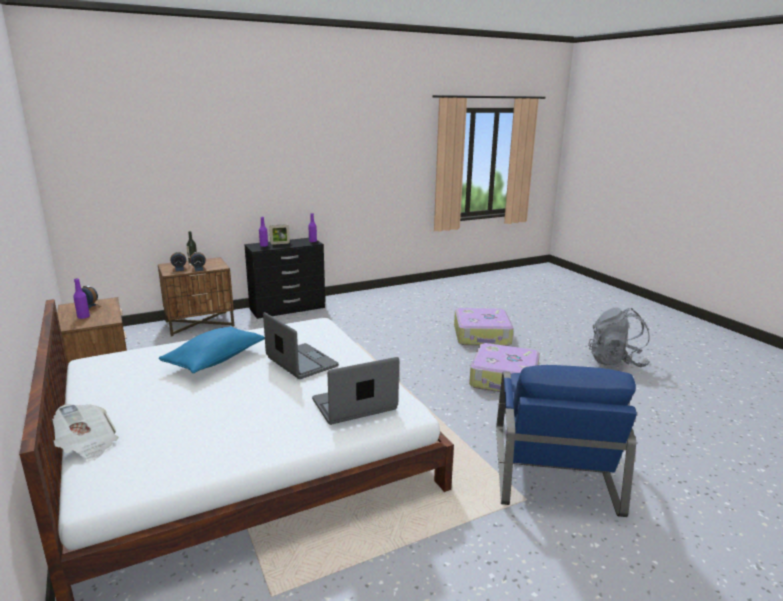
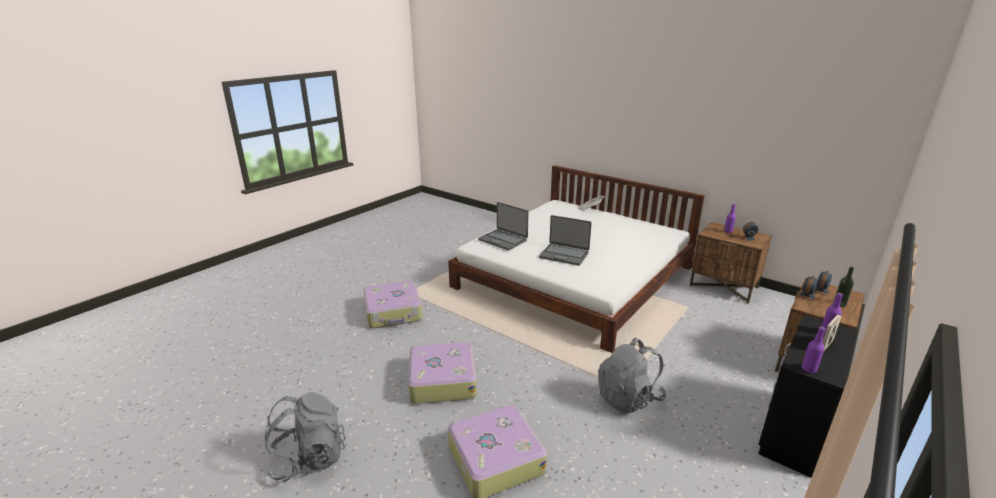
camera: 155 degrees right, 5 degrees up
blue pillow [159,326,265,373] -> none
laptop [312,357,399,425] -> laptop turned 90 degrees clockwise [478,202,529,250]
blue armchair [496,365,637,517] -> suitcase [363,281,422,328]
none -> grey backpack [598,338,666,413]

